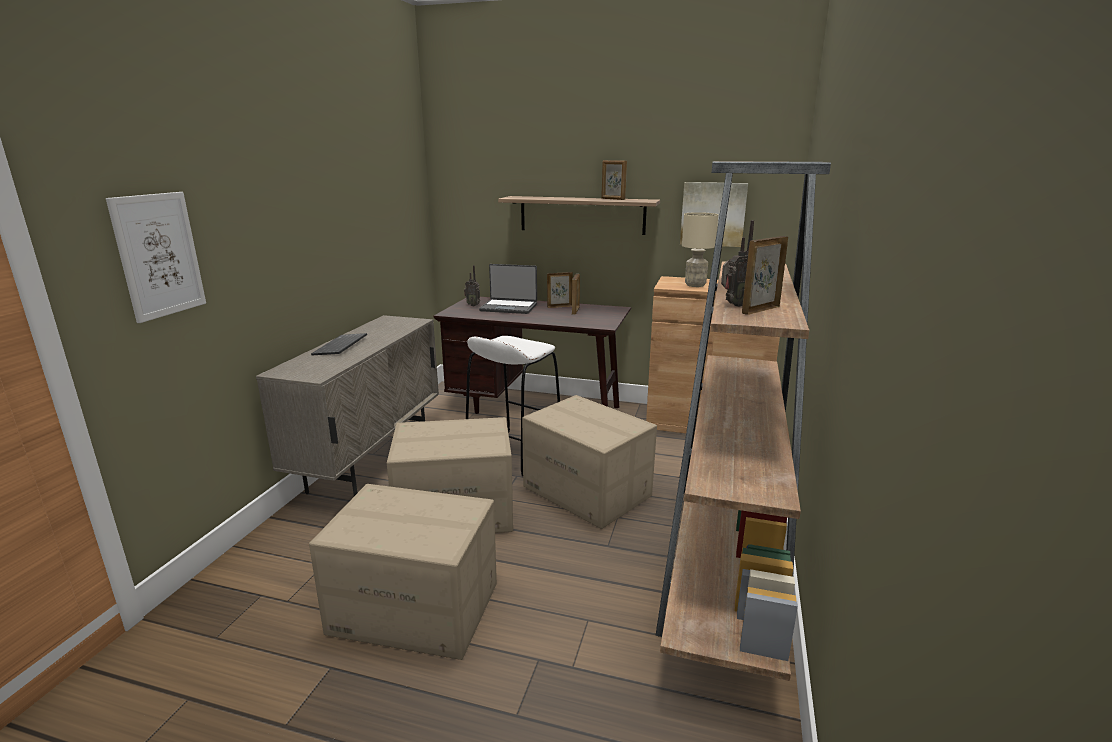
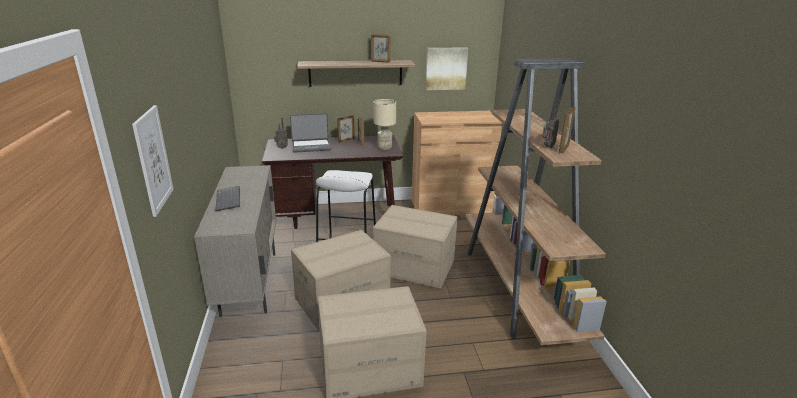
camera: 25 degrees left, 5 degrees up
beige table lamp [682,212,718,287] -> beige table lamp moved to [374,99,396,150]

